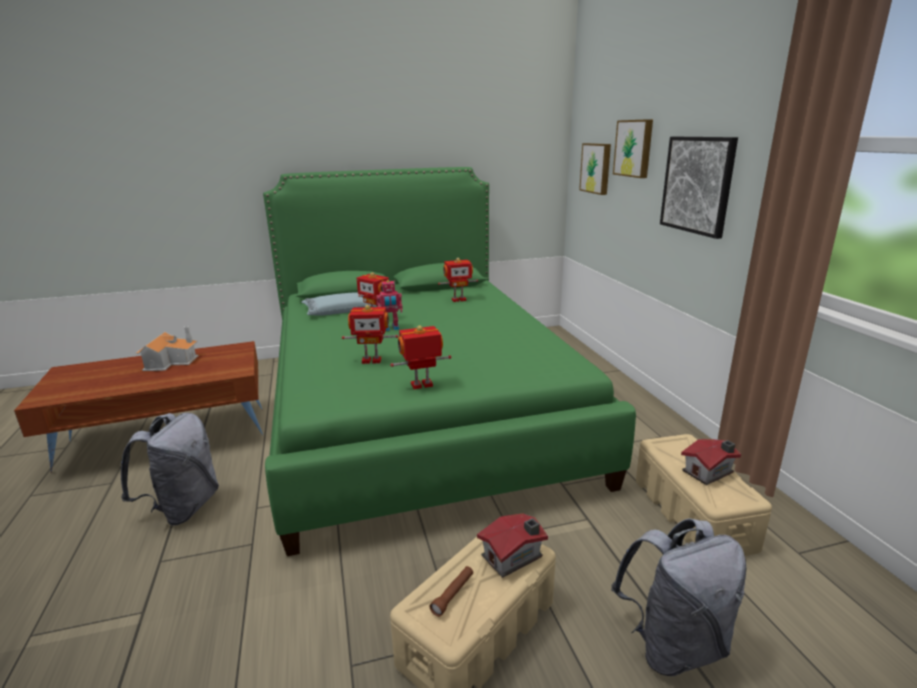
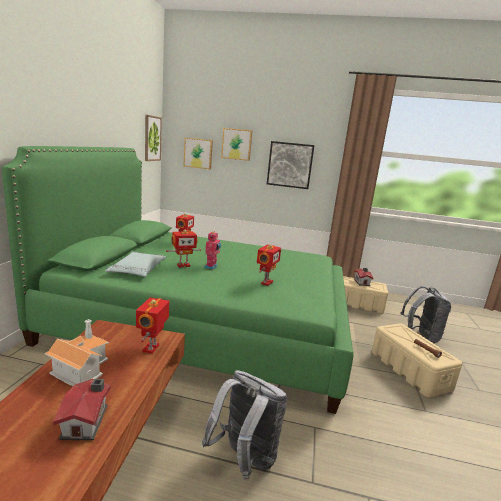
camera: 65 degrees left, 5 degrees down
toy robot [390,325,451,389] -> toy robot moved to [136,297,169,354]
toy house [477,513,548,578] -> toy house moved to [53,379,111,440]
none -> picture [145,115,162,161]

